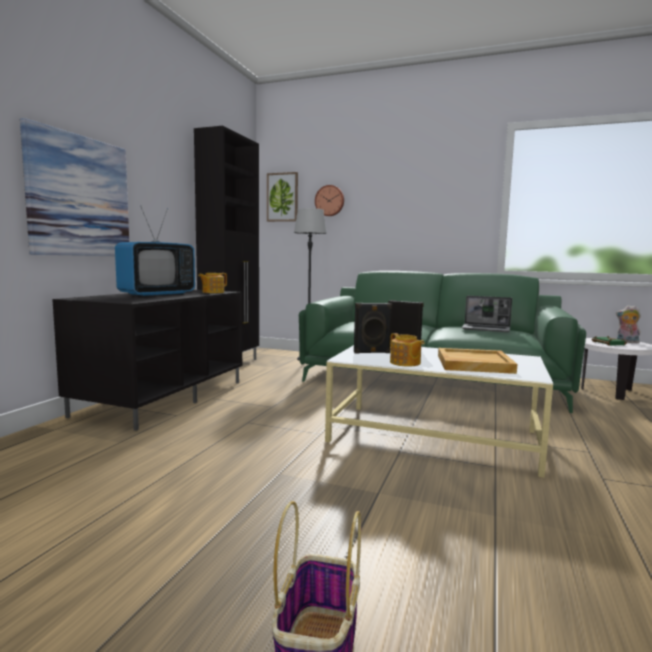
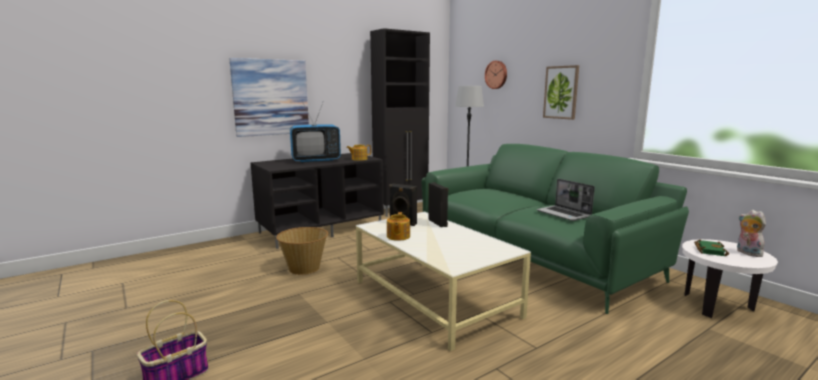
camera: 35 degrees right, 5 degrees up
picture [267,172,298,222] -> picture moved to [543,65,579,120]
beige tray [438,348,517,374] -> none
none -> basket [276,227,328,275]

